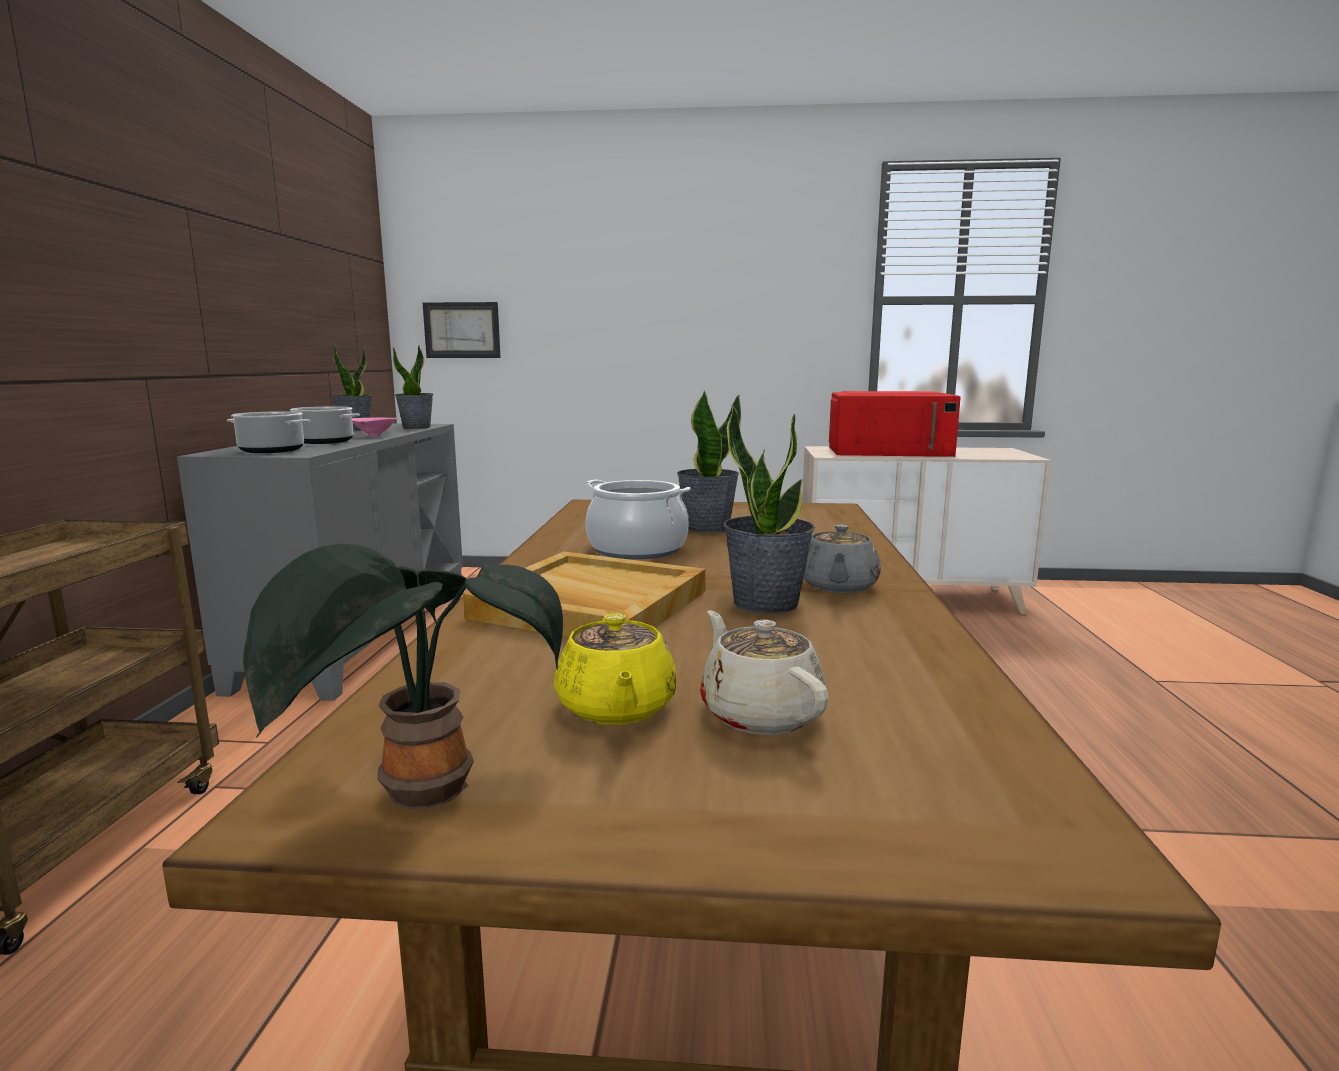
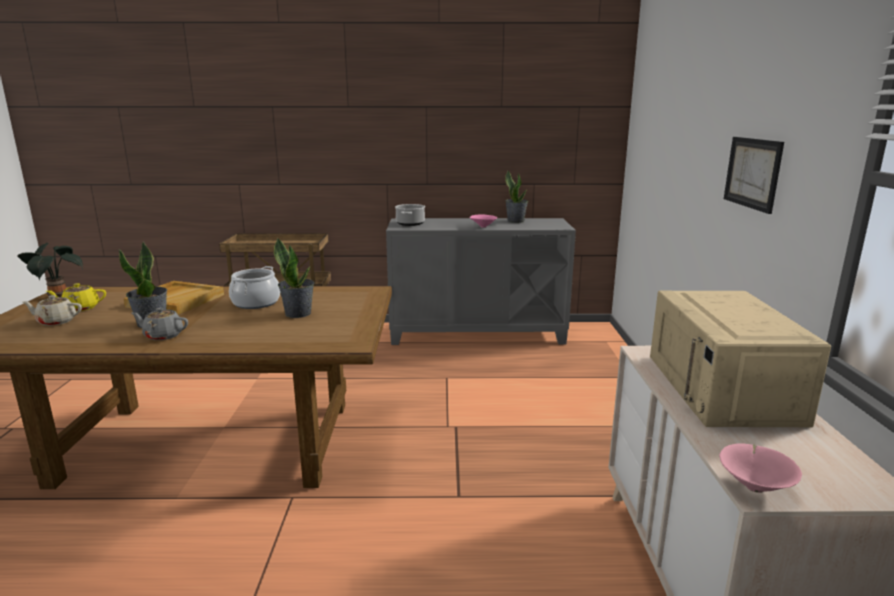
camera: 85 degrees right, 5 degrees up
cooking pot [290,406,360,444] -> none
potted plant [393,345,433,429] -> none
picture [423,302,501,358] -> picture moved to [724,137,784,214]
beige teapot [700,610,829,735] -> beige teapot turned 150 degrees counterclockwise [23,295,82,326]
red microwave [829,391,961,457] -> beige microwave [650,291,831,427]
none -> pink bowl [719,443,802,493]

